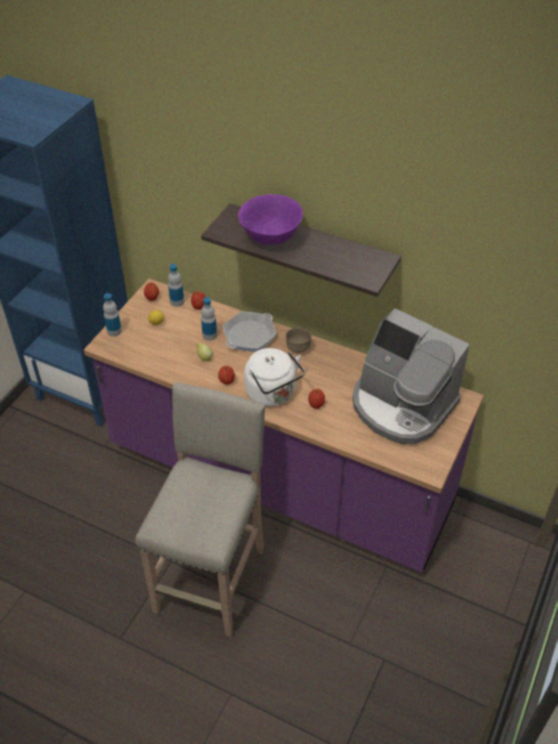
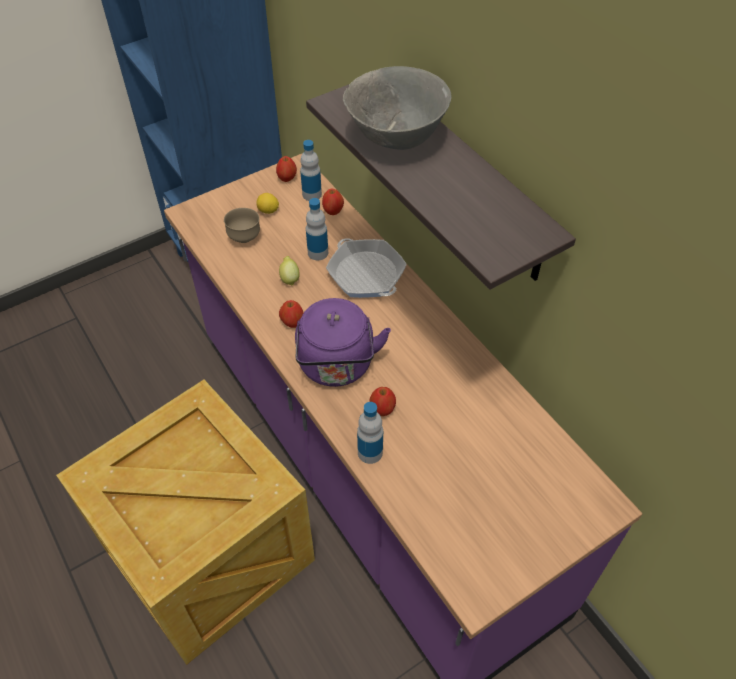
camera: 30 degrees right, 5 degrees up
bottle [103,293,122,337] -> bottle moved to [357,402,383,464]
beige stool [135,382,265,637] -> crate [56,380,315,665]
frying pan [223,312,277,352] -> frying pan turned 75 degrees clockwise [326,238,407,298]
purple bowl [238,194,303,245] -> grey bowl [343,66,451,150]
white kettle [244,348,305,407] -> purple kettle [295,298,391,387]
brown bowl [286,327,311,353] -> brown bowl moved to [224,208,260,243]
coffee machine [353,308,470,444] -> none

